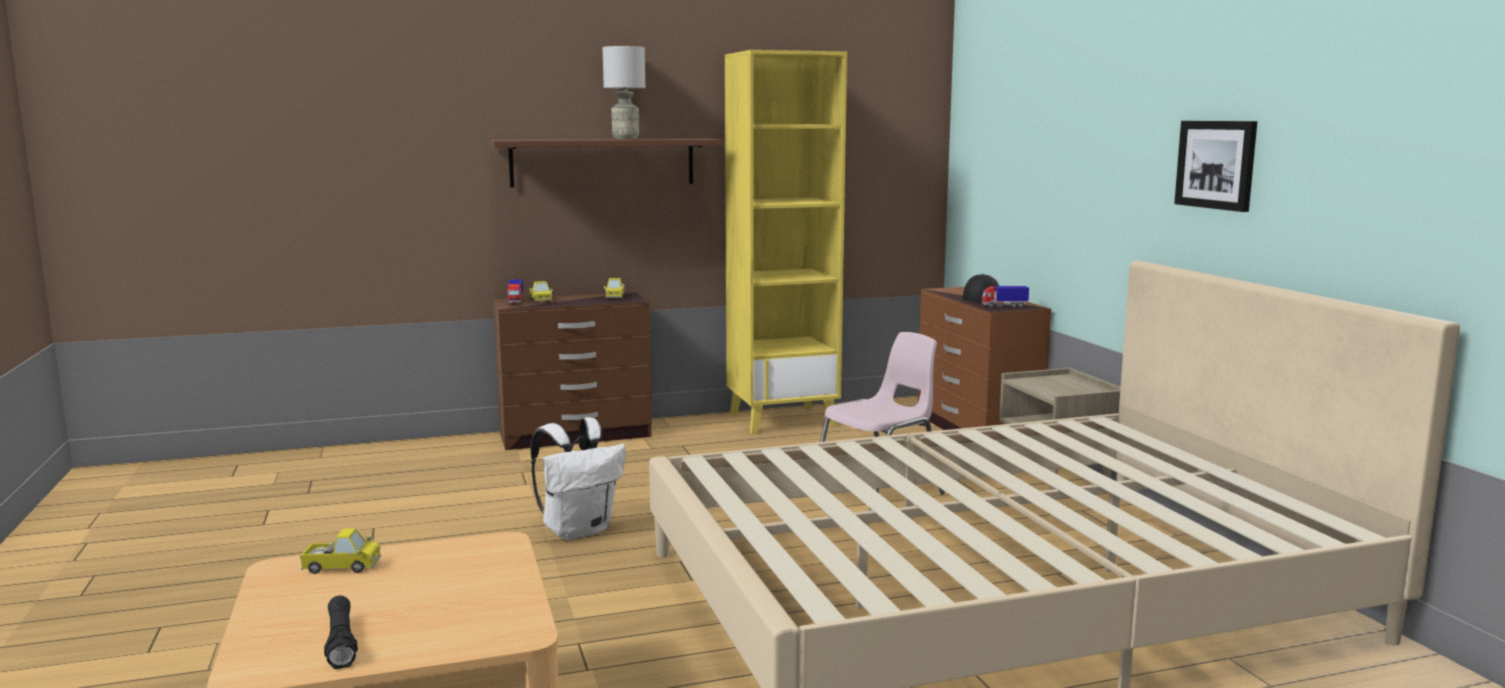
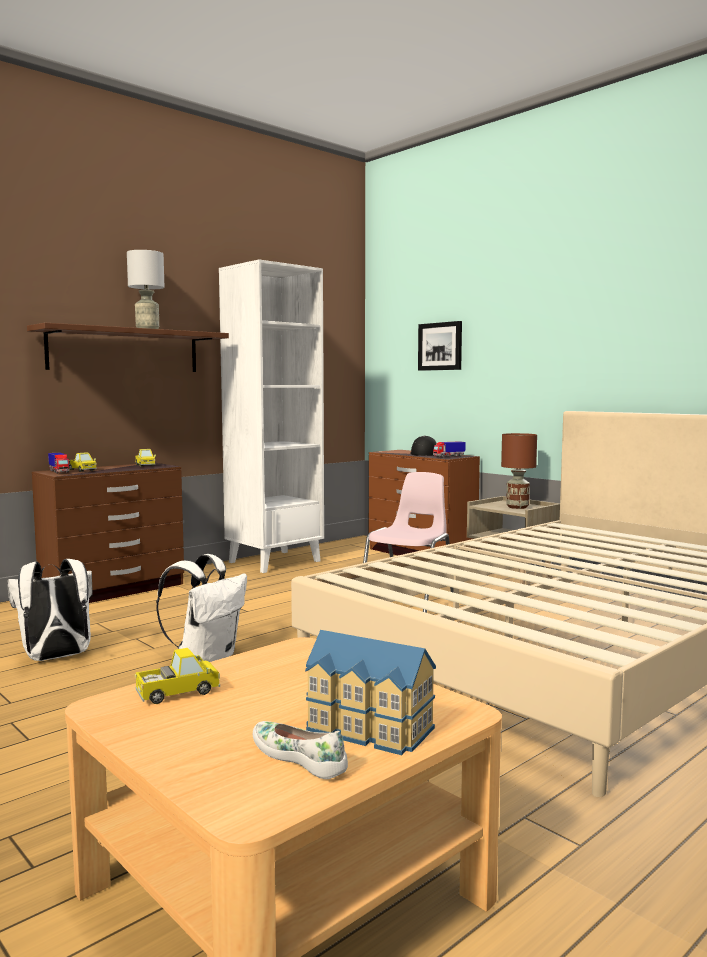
camera: 25 degrees left, 5 degrees down
black flashlight [324,595,358,669] -> white shoe [253,721,348,779]
yellow bookcase [725,50,847,434] -> white bookcase [219,259,324,573]
picture [1174,121,1257,212] -> picture moved to [418,321,462,371]
none -> white backpack [7,559,93,661]
none -> toy house [305,630,436,755]
none -> brown table lamp [501,433,537,509]

